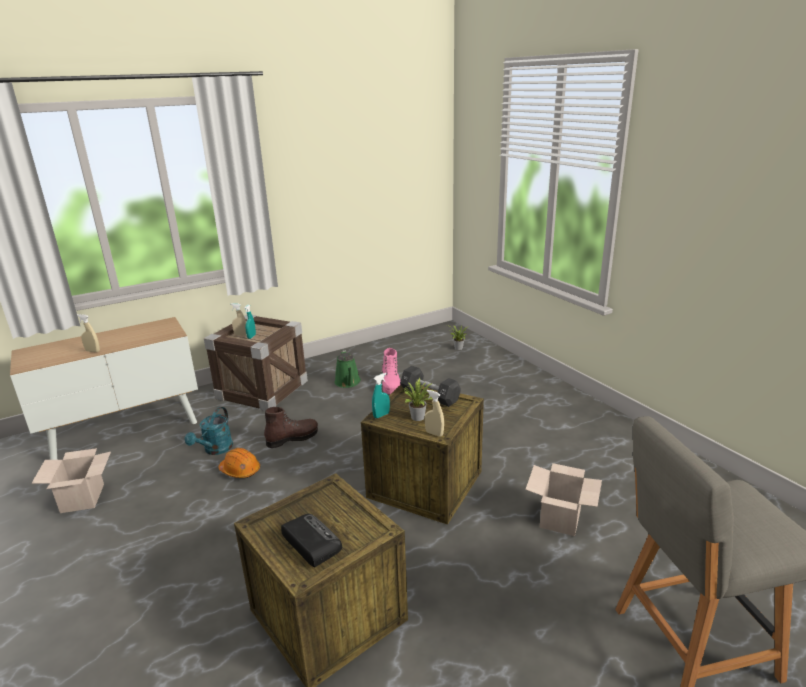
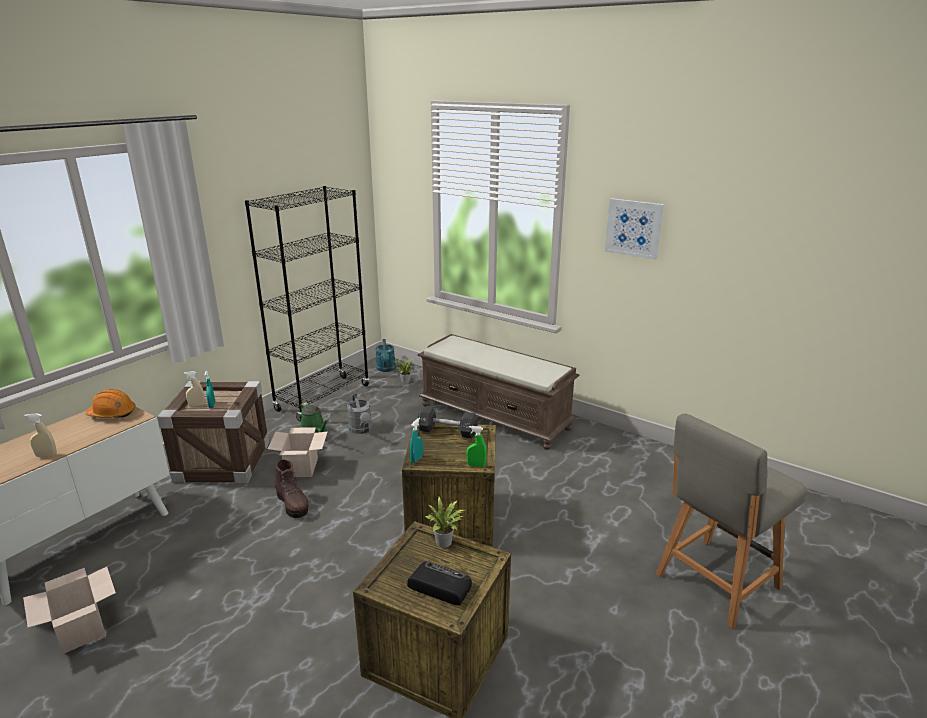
camera: 25 degrees left, 0 degrees up
turquoise watering can [184,407,233,455] -> turquoise watering can moved to [375,339,396,372]
orange hard hat [219,448,260,478] -> orange hard hat moved to [86,389,136,418]
brown boot [264,407,318,448] -> brown boot turned 105 degrees clockwise [275,460,308,518]
pink boot [382,348,400,394] -> grey watering can [347,394,372,434]
potted plant [403,378,434,421] -> potted plant moved to [425,497,465,548]
beige spray bottle [425,390,444,437] -> green spray bottle [467,426,487,467]
cardboard box [525,463,602,536] -> cardboard box moved to [268,427,327,477]
none -> black bookcase [245,186,369,421]
none -> brown bench [418,334,579,450]
none -> picture [605,198,664,260]

